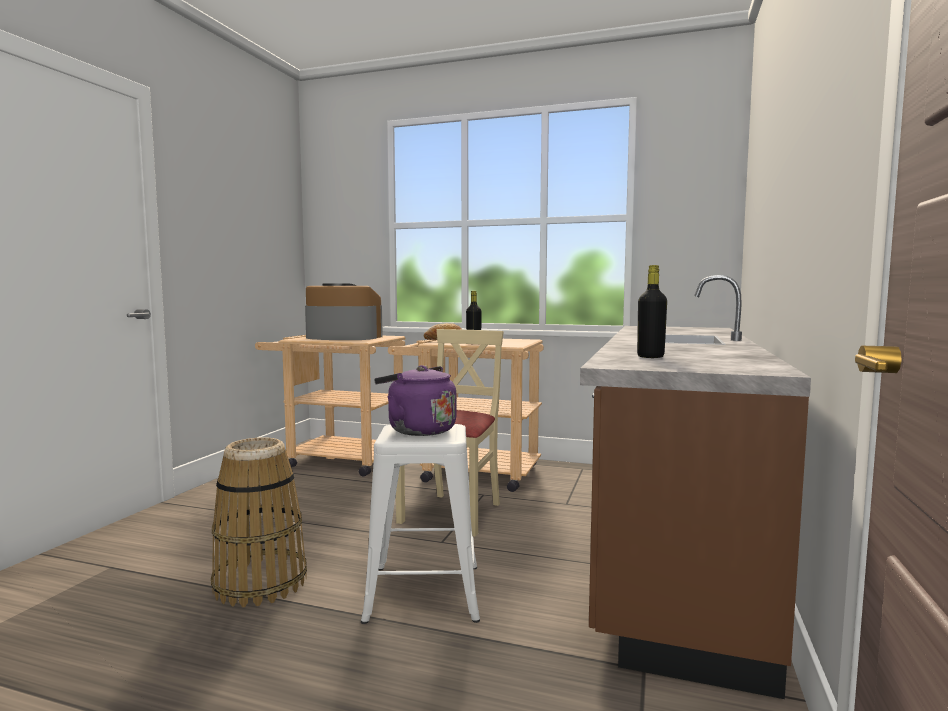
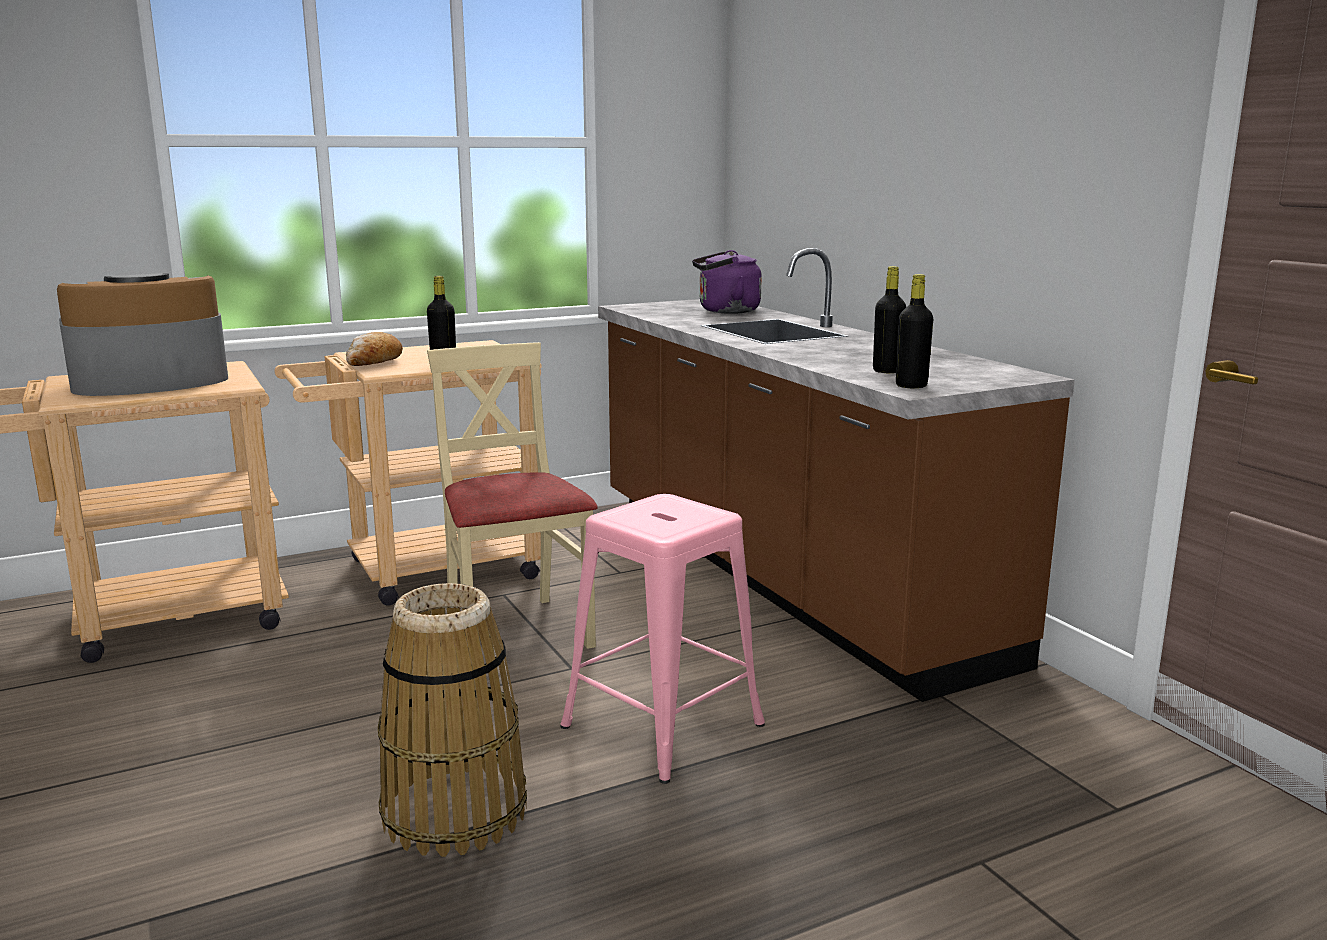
camera: 45 degrees left, 10 degrees up
white stool [361,424,480,624] -> pink stool [560,494,765,784]
purple kettle [374,365,457,436] -> purple kettle moved to [692,250,762,314]
none -> black bottle [896,274,933,388]

